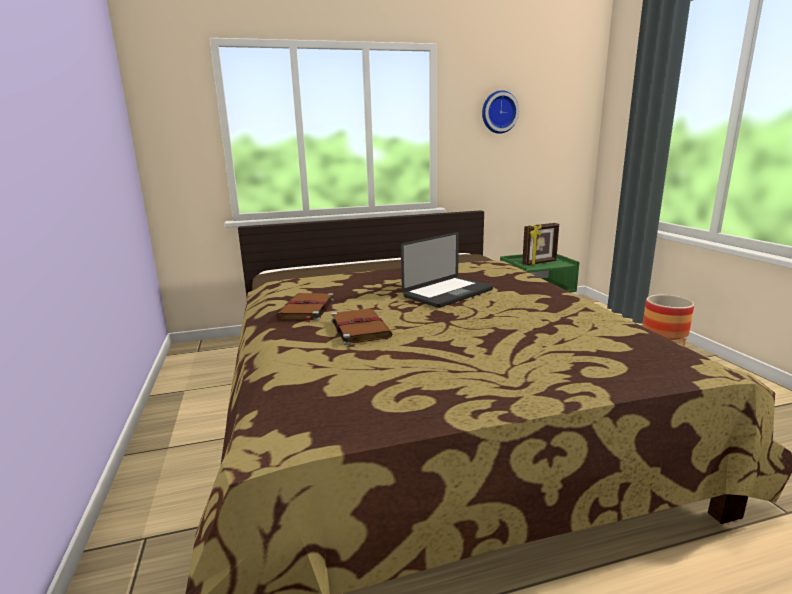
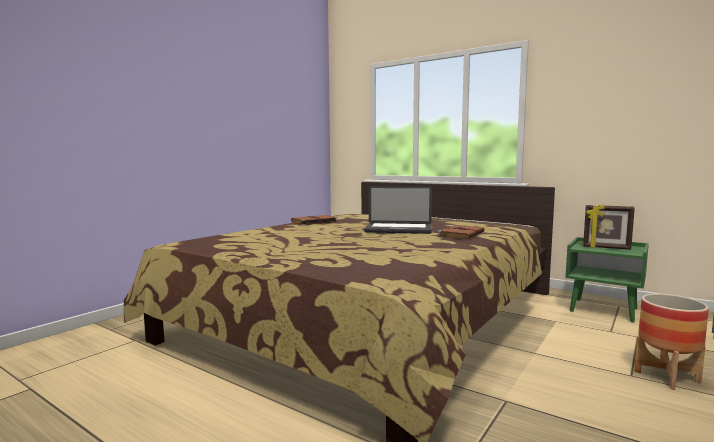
camera: 50 degrees right, 10 degrees down
brown book [331,308,392,345] -> brown book moved to [437,225,485,239]
wall clock [482,90,519,134] -> none

